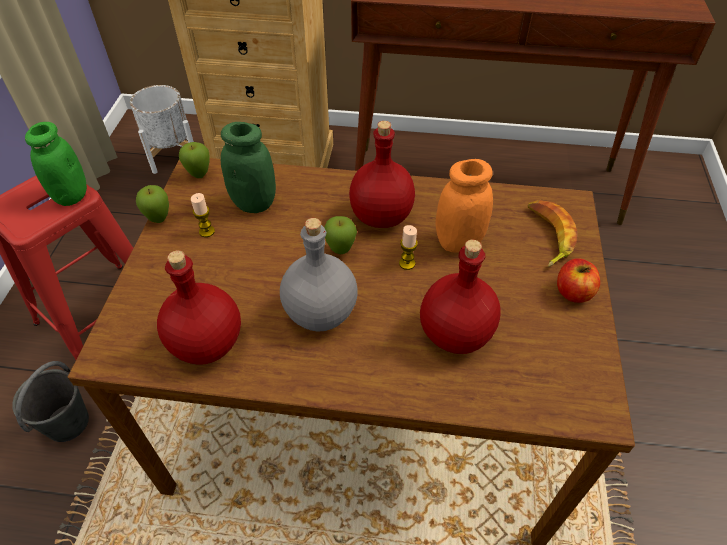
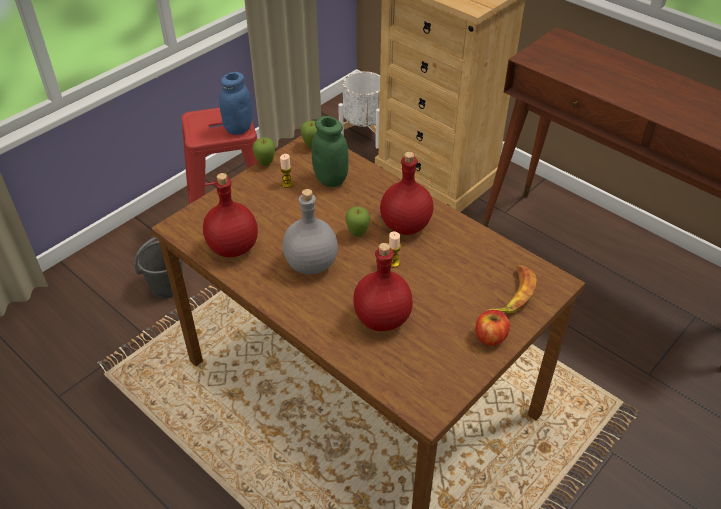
camera: 35 degrees right, 5 degrees down
green jar [25,122,87,206] -> blue jar [219,72,253,135]
orange jar [435,159,493,253] -> none

